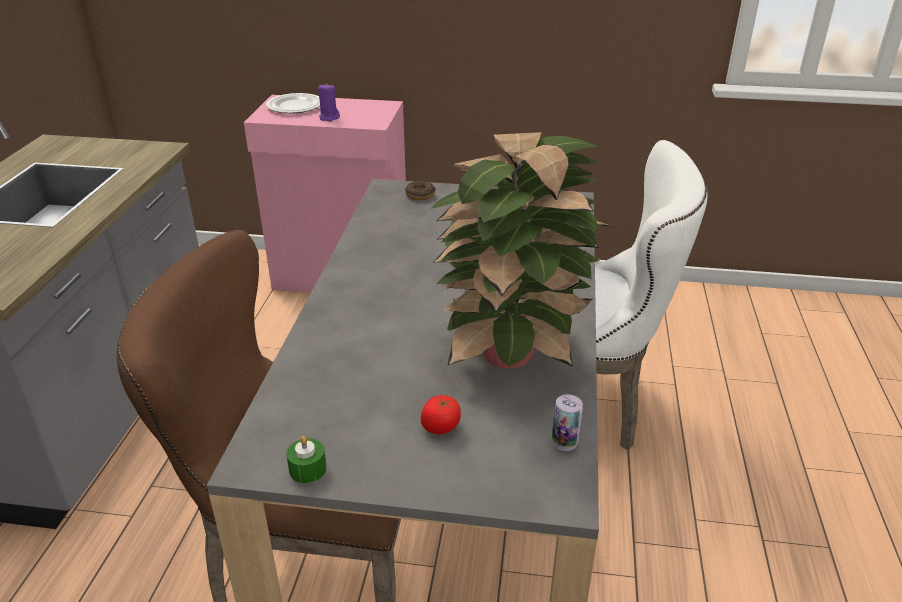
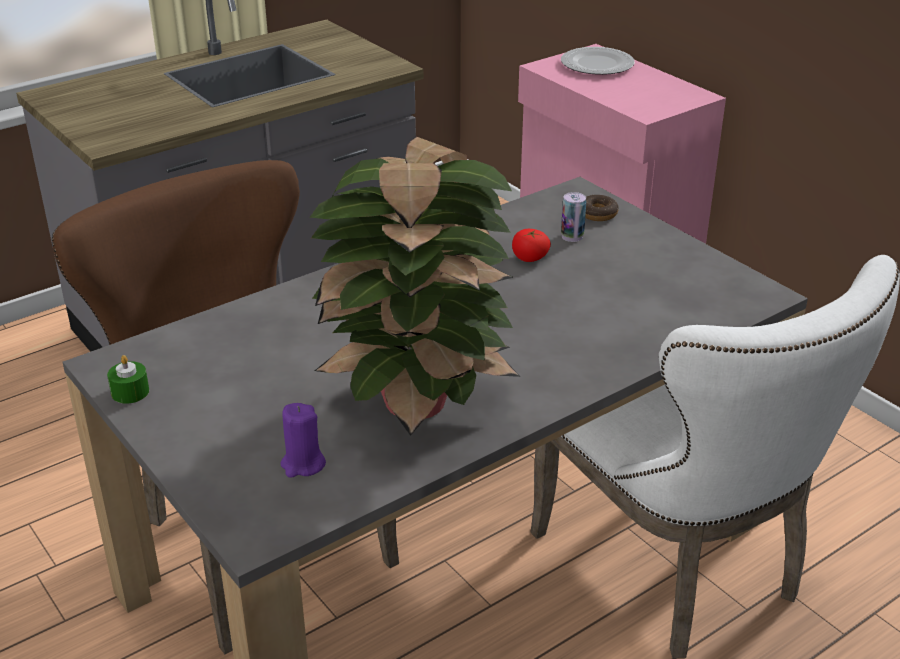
camera: 45 degrees right, 0 degrees up
purple candle [318,83,340,122] -> purple candle moved to [281,403,326,478]
tomato [421,395,461,434] -> tomato moved to [512,229,551,262]
can [552,394,583,451] -> can moved to [561,192,586,242]

